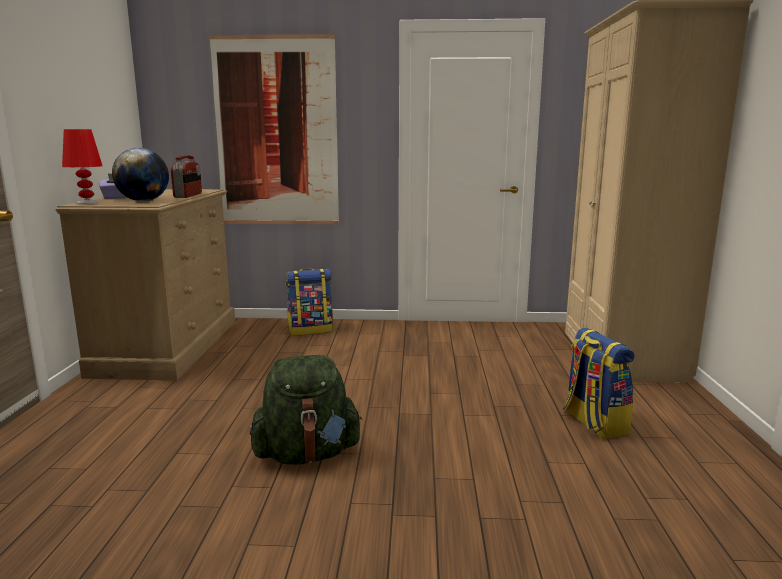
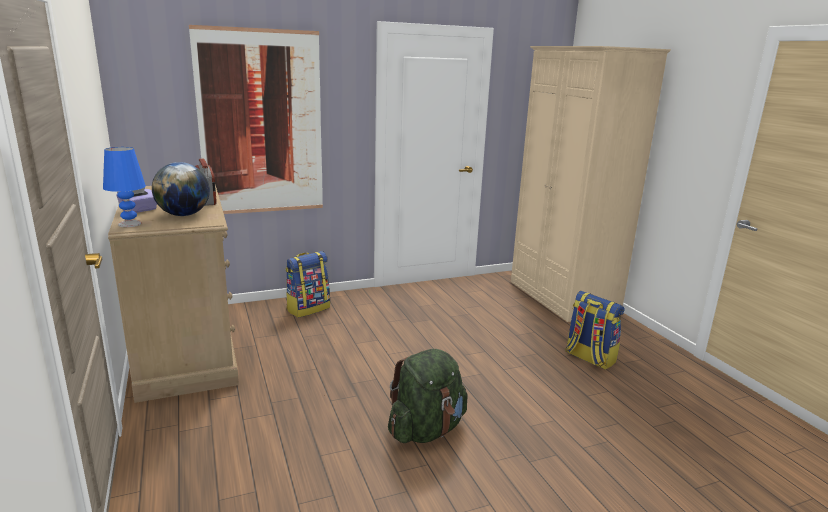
camera: 25 degrees left, 5 degrees up
red table lamp [62,129,102,204] -> blue table lamp [103,147,146,227]

